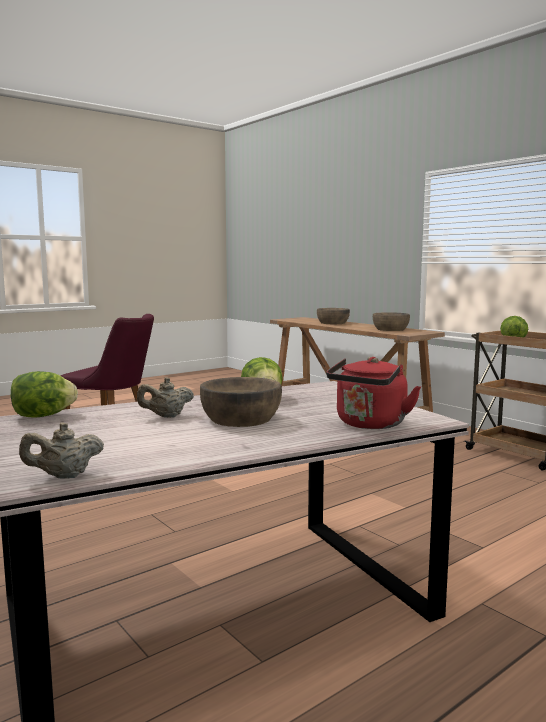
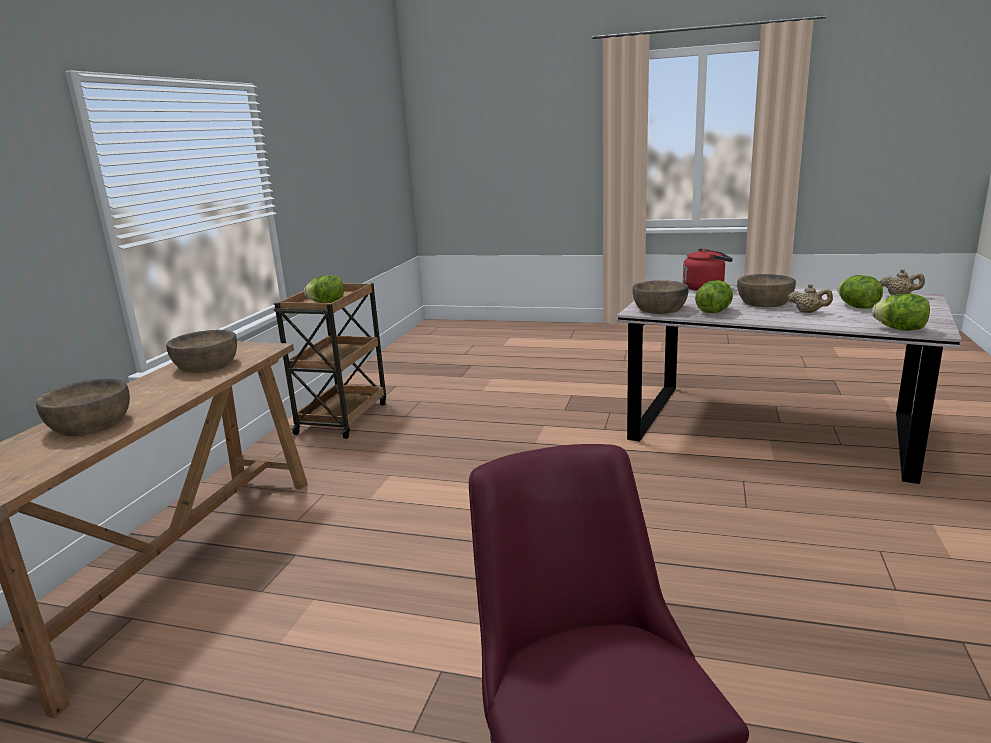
camera: 125 degrees left, 10 degrees up
none -> brown bowl [632,280,689,314]
none -> lettuce [838,275,883,309]

